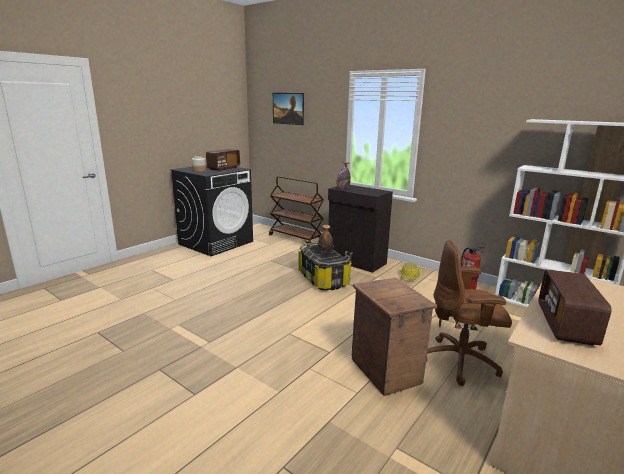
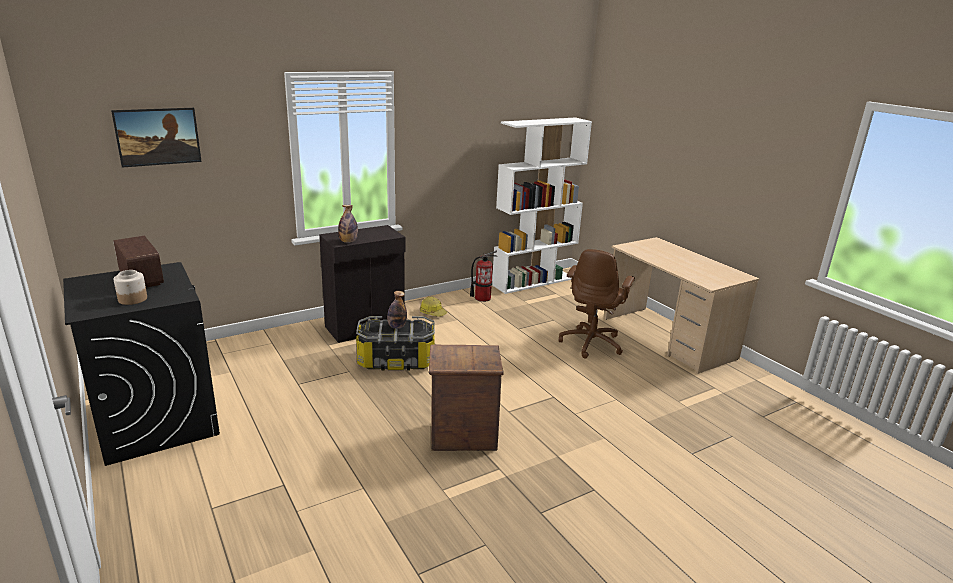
camera: 70 degrees left, 5 degrees up
brown cart [269,176,324,246] -> none
crate [352,277,437,396] -> crate moved to [429,345,504,451]
radio [538,269,612,345] -> none

